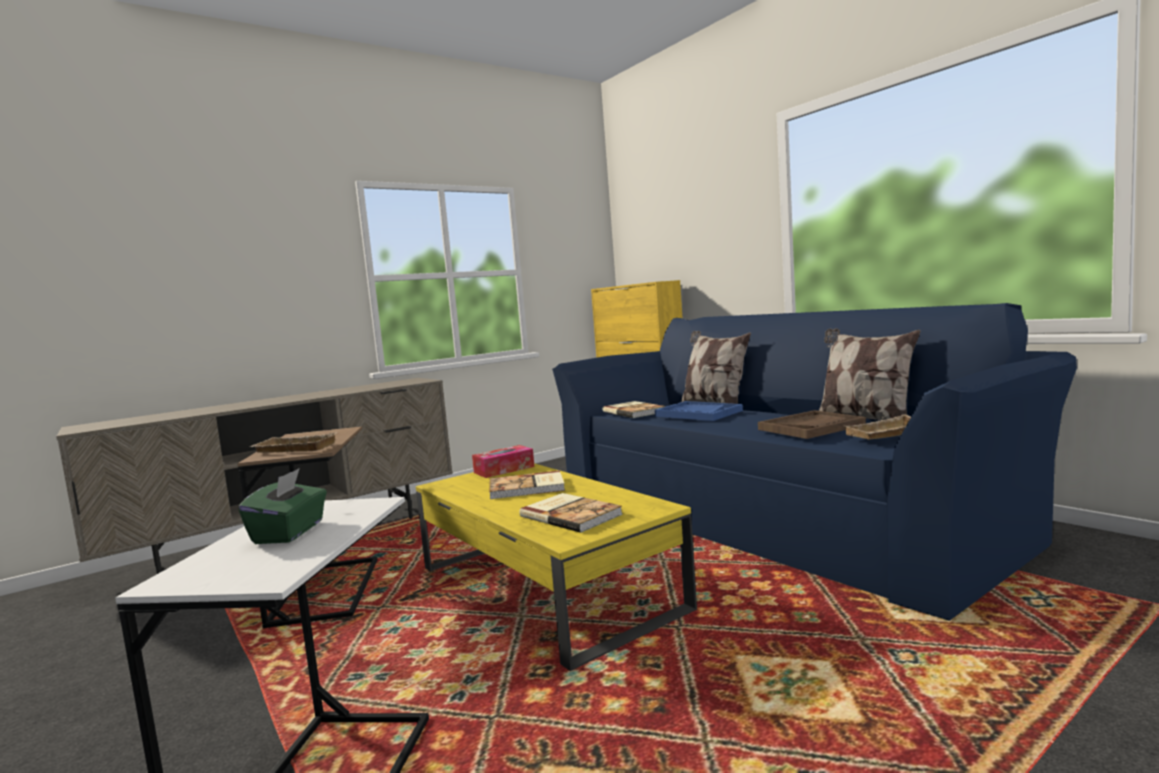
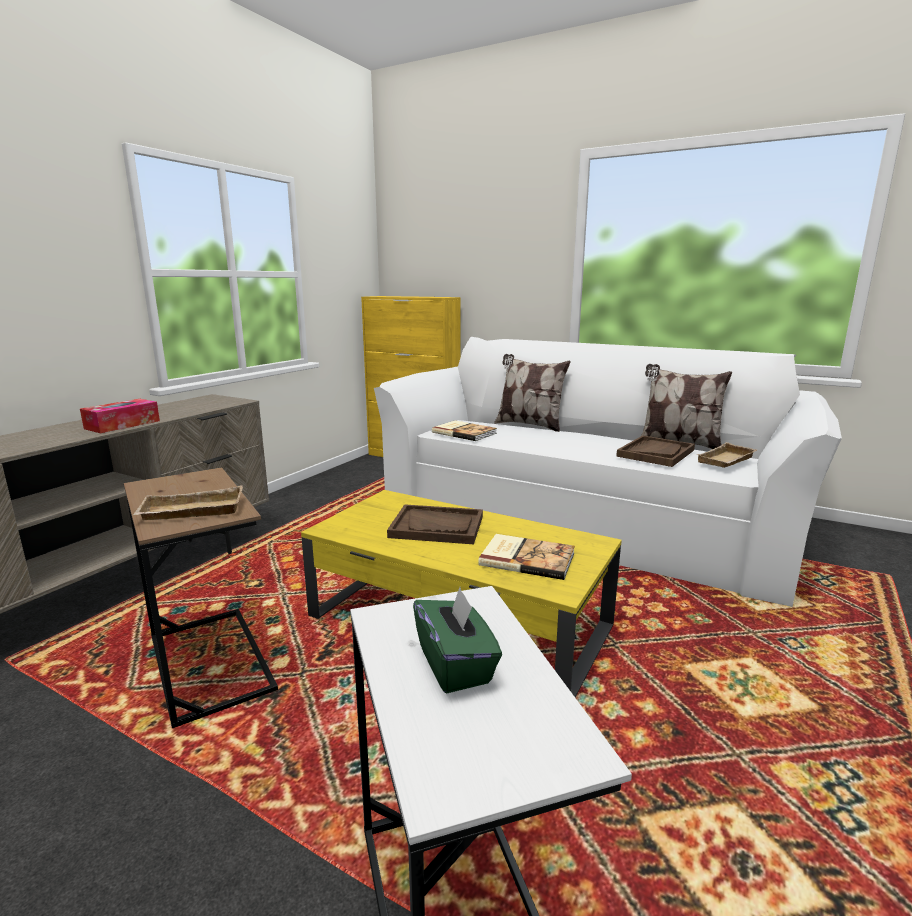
camera: 25 degrees left, 10 degrees up
tissue box [472,445,534,478] -> tissue box moved to [80,399,160,433]
book [489,470,565,499] -> brown tray [387,504,483,544]
blue sofa [552,303,1077,621] -> white sofa [374,337,842,607]
blue tray [655,401,743,421] -> none

